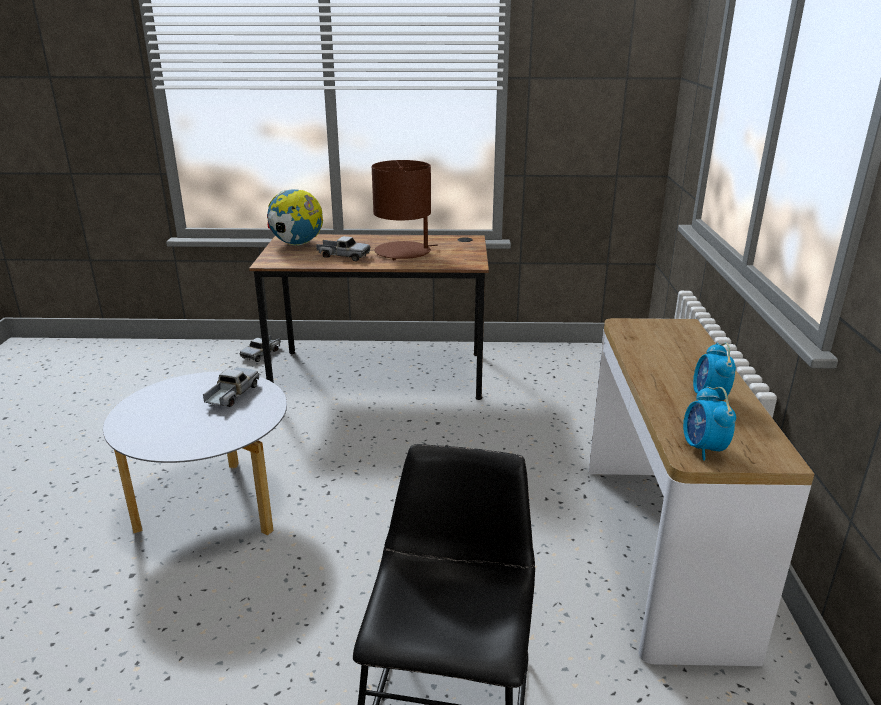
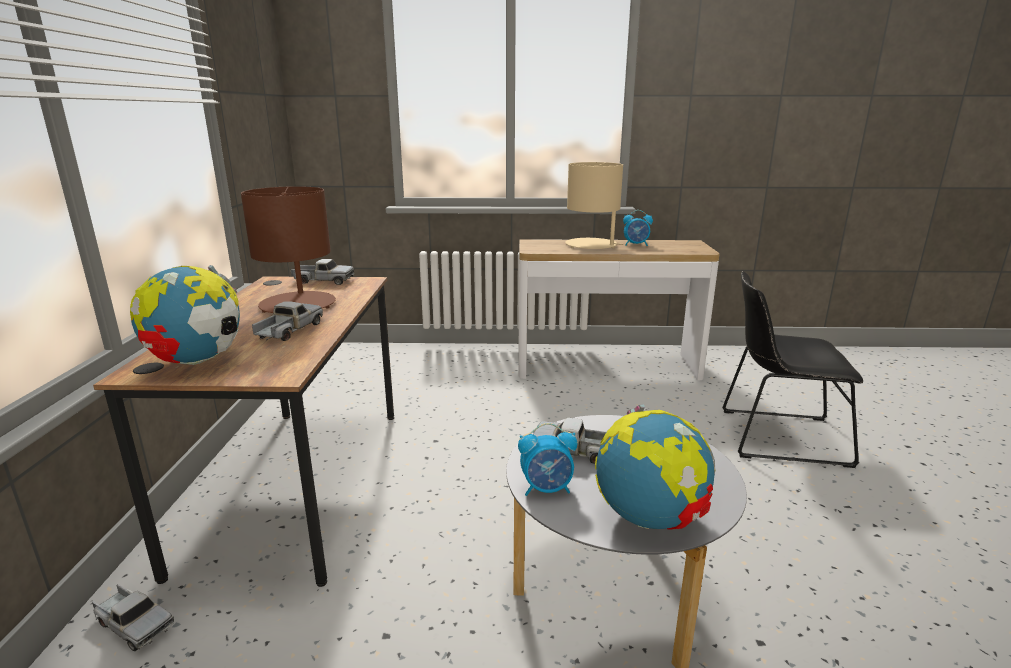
camera: 90 degrees left, 5 degrees down
alarm clock [683,386,736,461] -> alarm clock moved to [518,423,577,496]
none -> toy truck [291,259,354,285]
none -> beige table lamp [565,162,623,249]
none -> globe [595,404,716,530]

